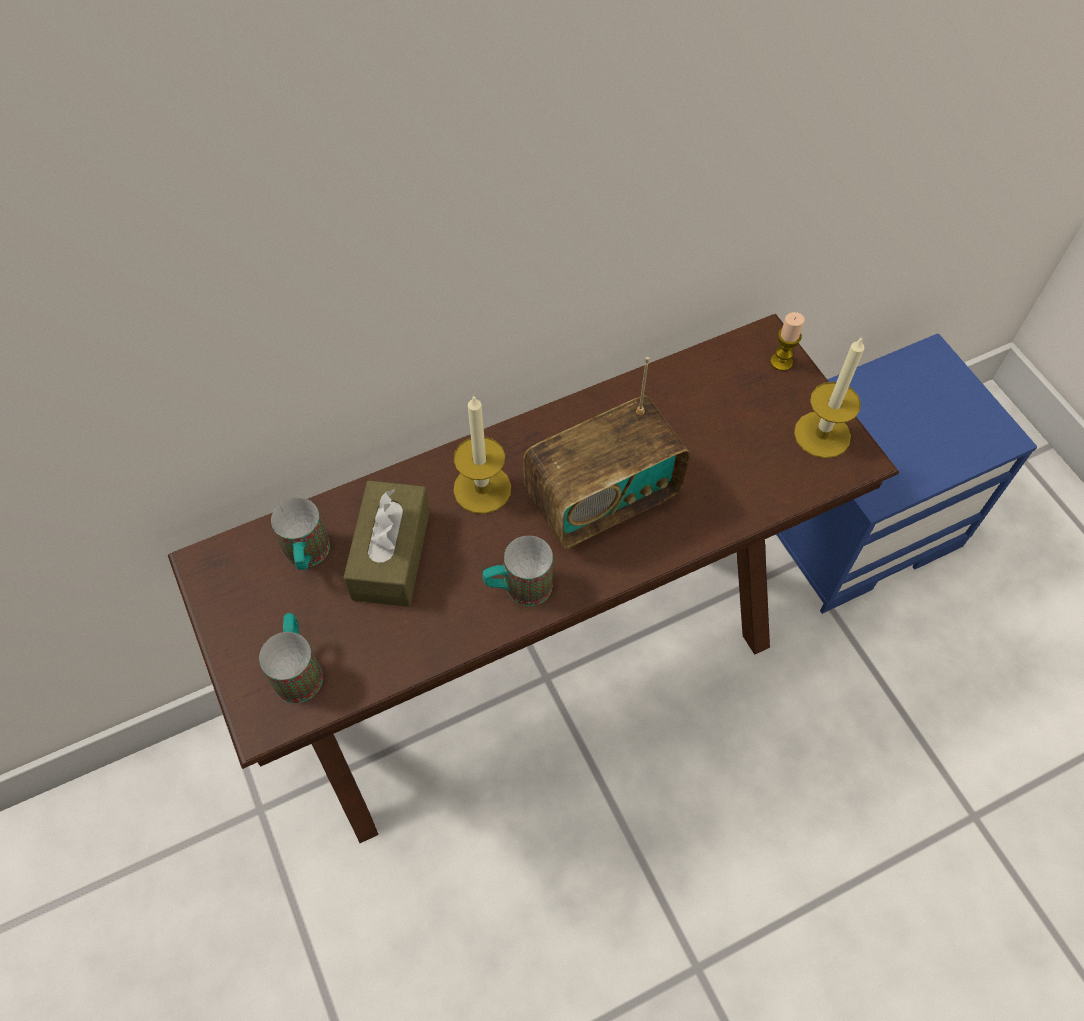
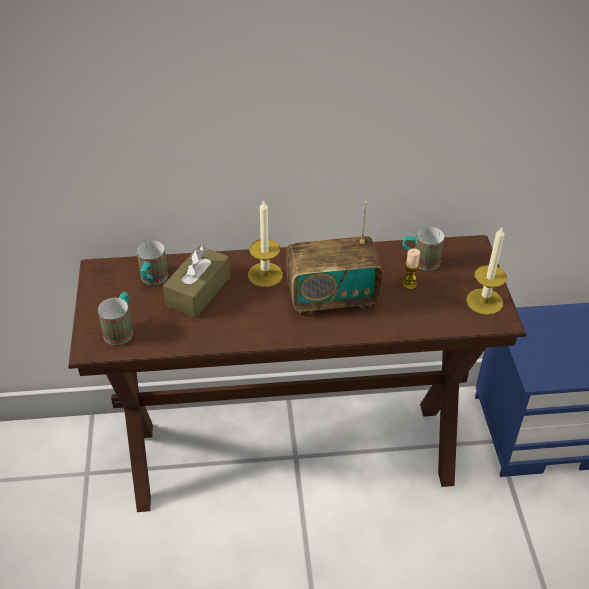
camera: 20 degrees right, 15 degrees down
mug [483,536,553,606] -> mug moved to [403,226,444,270]
candle [770,312,805,371] -> candle moved to [402,249,420,290]

